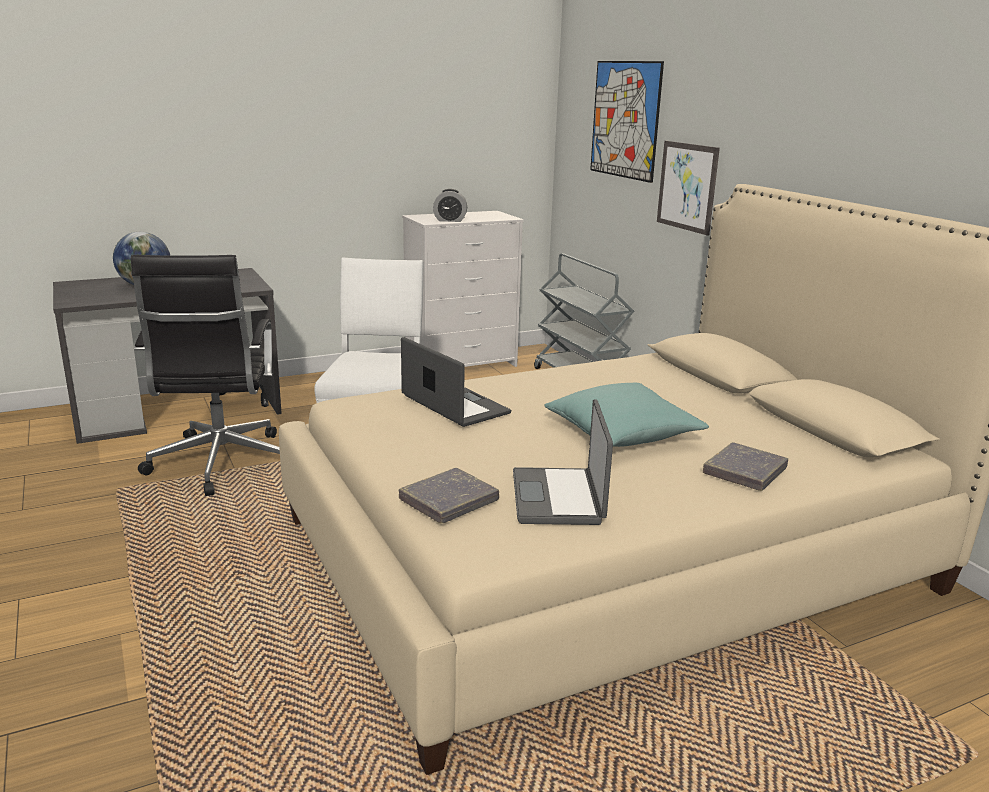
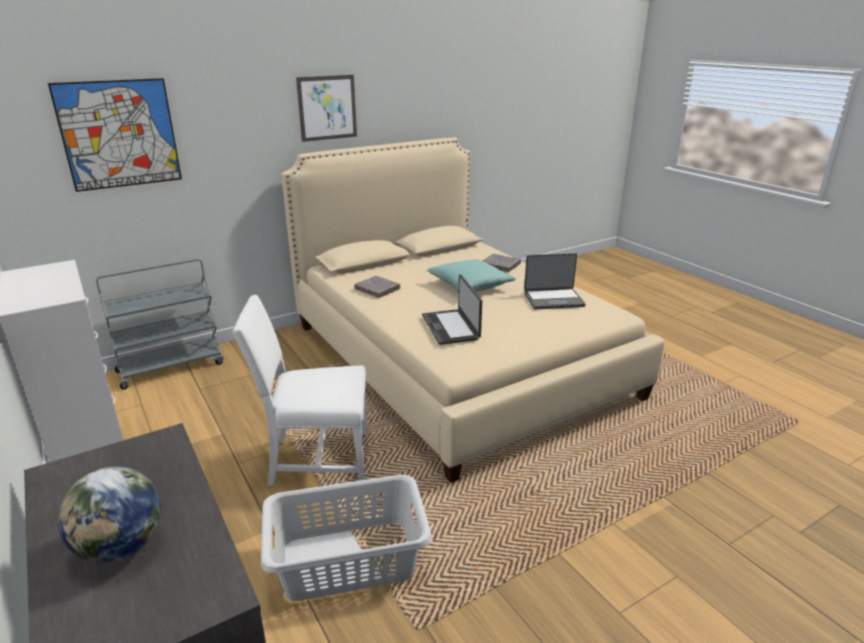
camera: 95 degrees left, 5 degrees up
black office chair [130,255,280,496] -> grey laundry basket [261,475,432,601]
grey book [399,468,499,524] -> grey book moved to [354,276,400,298]
laptop [401,337,511,427] -> laptop turned 60 degrees counterclockwise [422,274,482,345]
alarm clock [433,189,467,222] -> none
picture [657,141,720,236] -> picture moved to [296,75,357,142]

